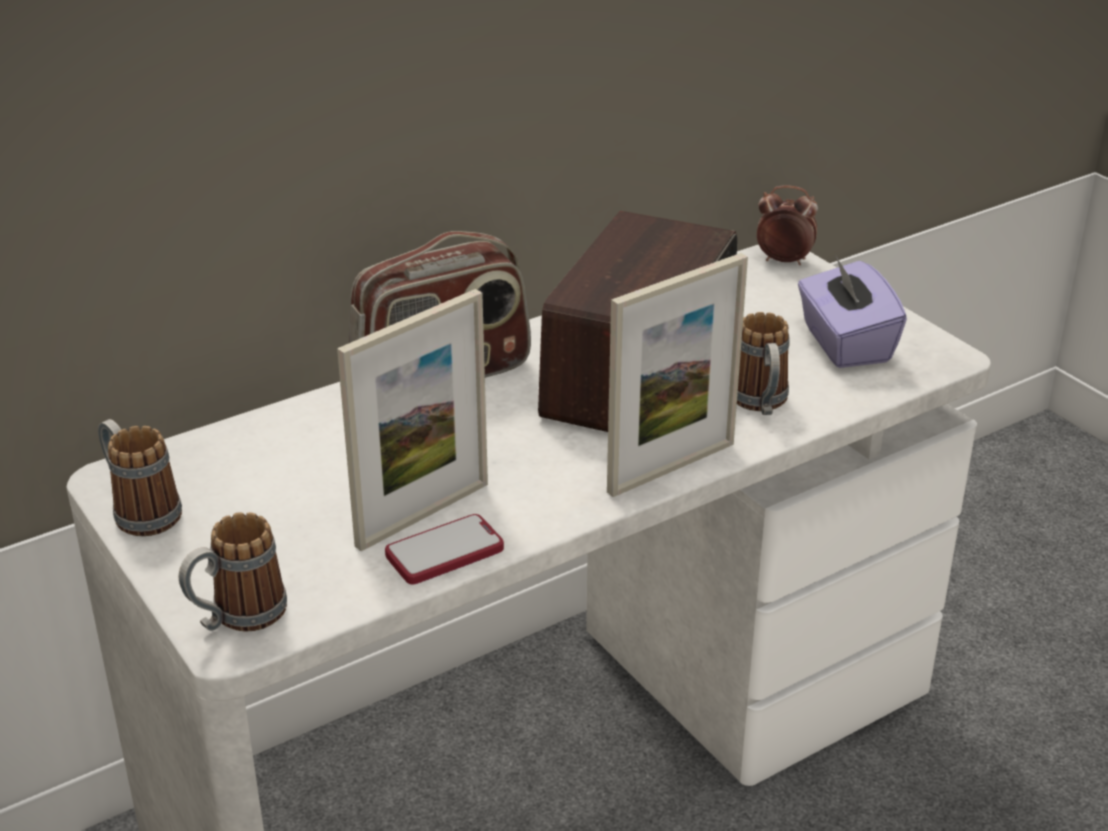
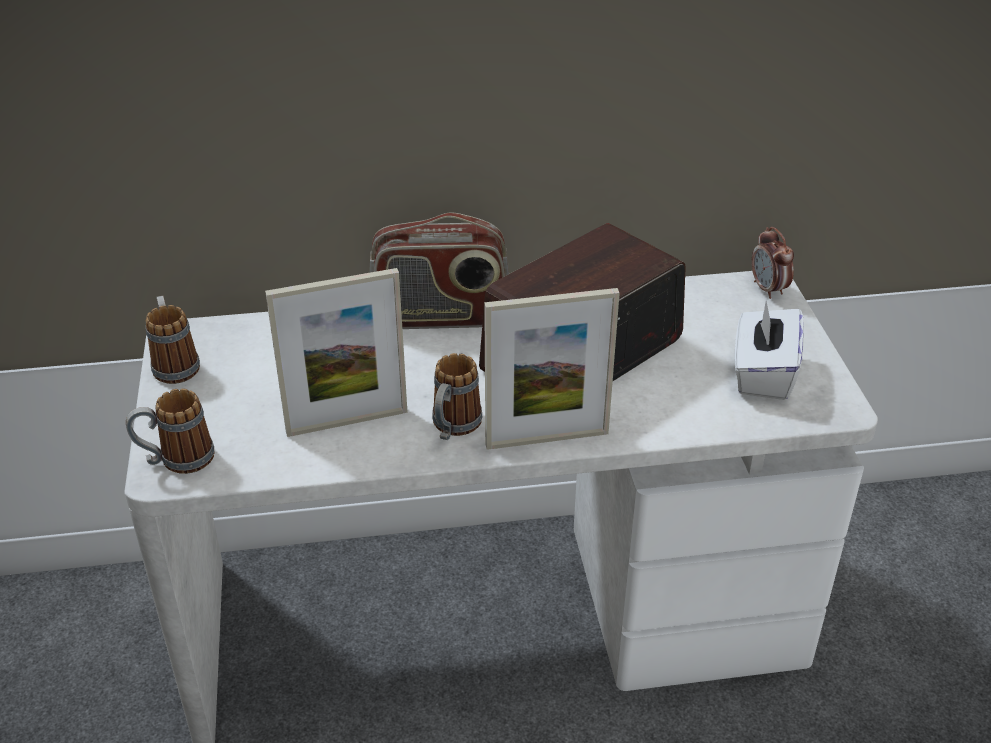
camera: 25 degrees right, 5 degrees up
phone [385,514,504,585] -> none
mug [737,312,789,415] -> mug moved to [432,353,482,440]
alarm clock [757,185,818,265] -> alarm clock turned 150 degrees counterclockwise [752,227,794,299]
purple tissue box [798,256,907,368] -> white tissue box [734,301,804,400]

